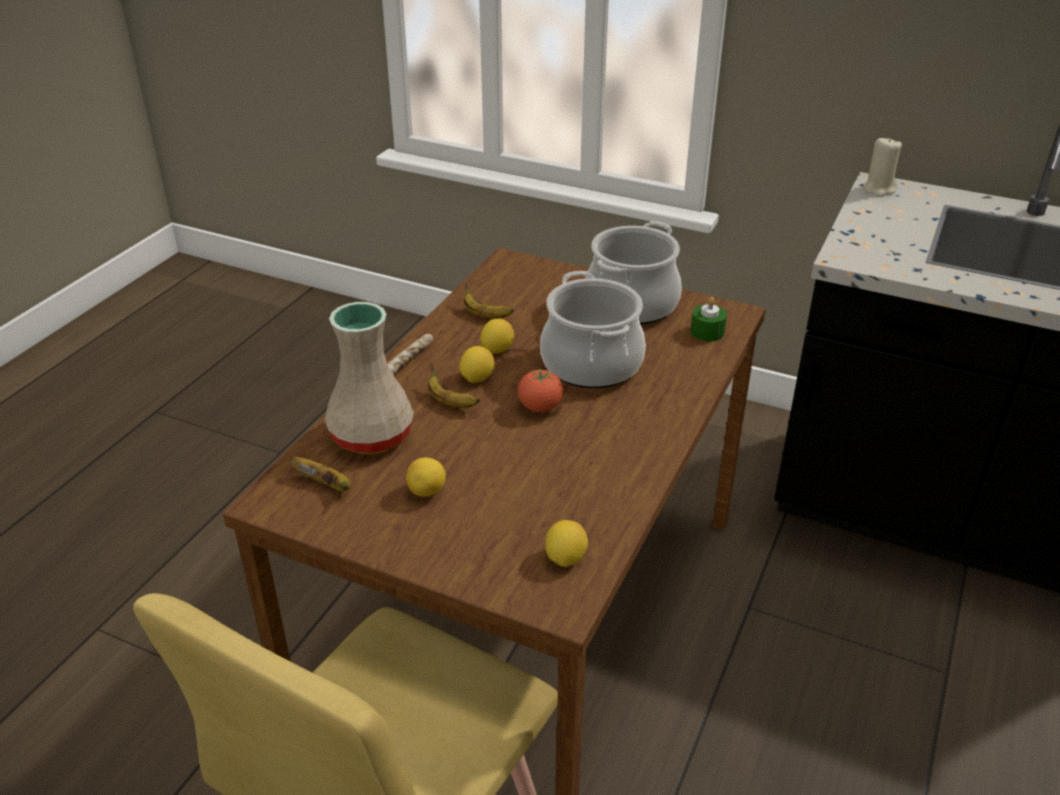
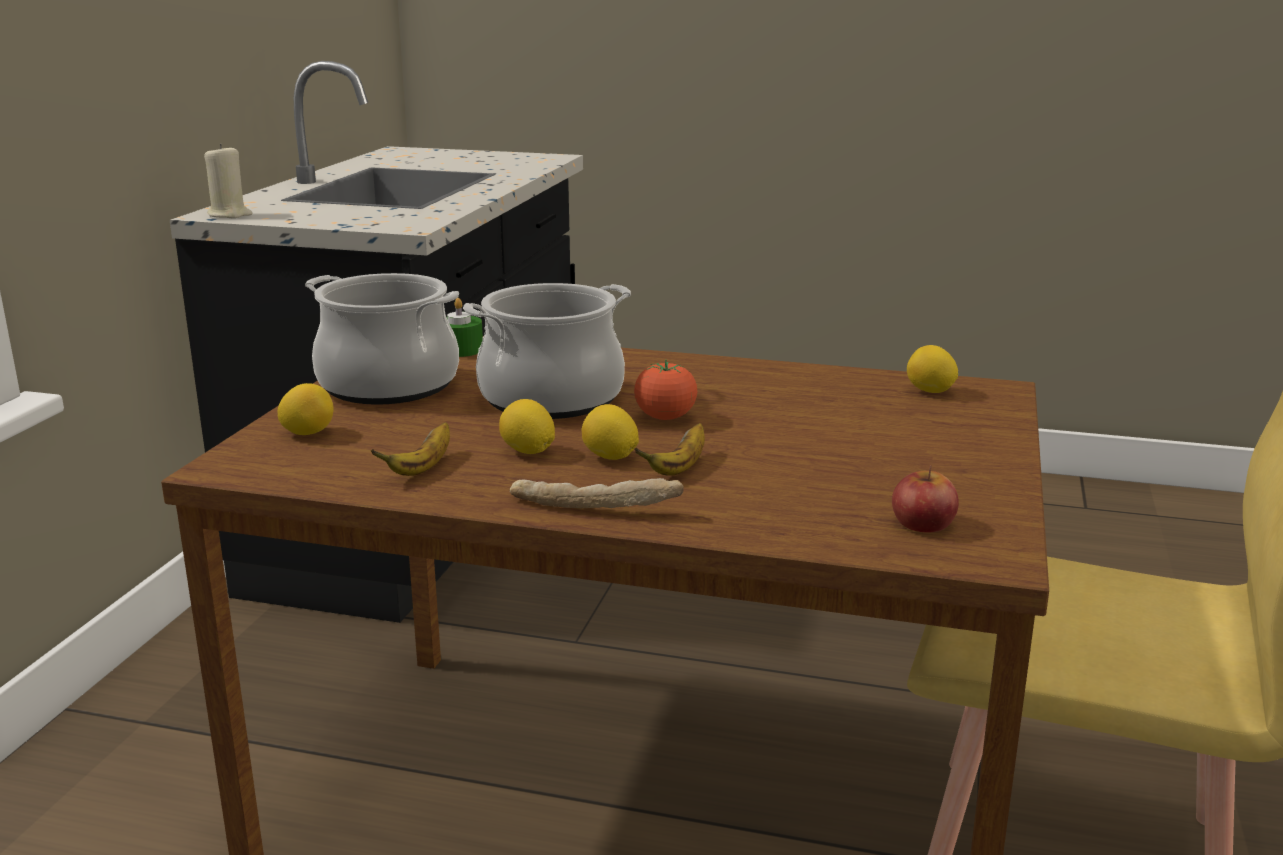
camera: 100 degrees left, 15 degrees down
banana [290,457,351,491] -> apple [892,465,959,533]
beige vase [325,302,414,454] -> none
lemon [406,457,446,497] -> lemon moved to [278,383,334,435]

